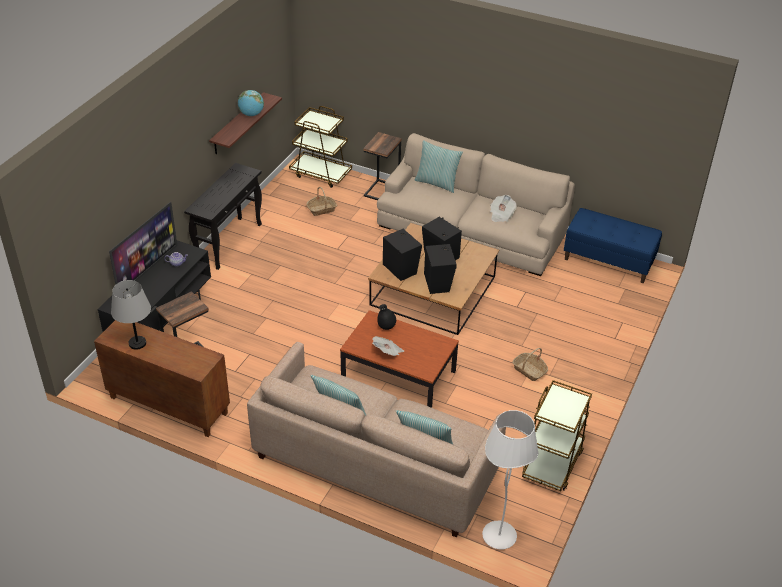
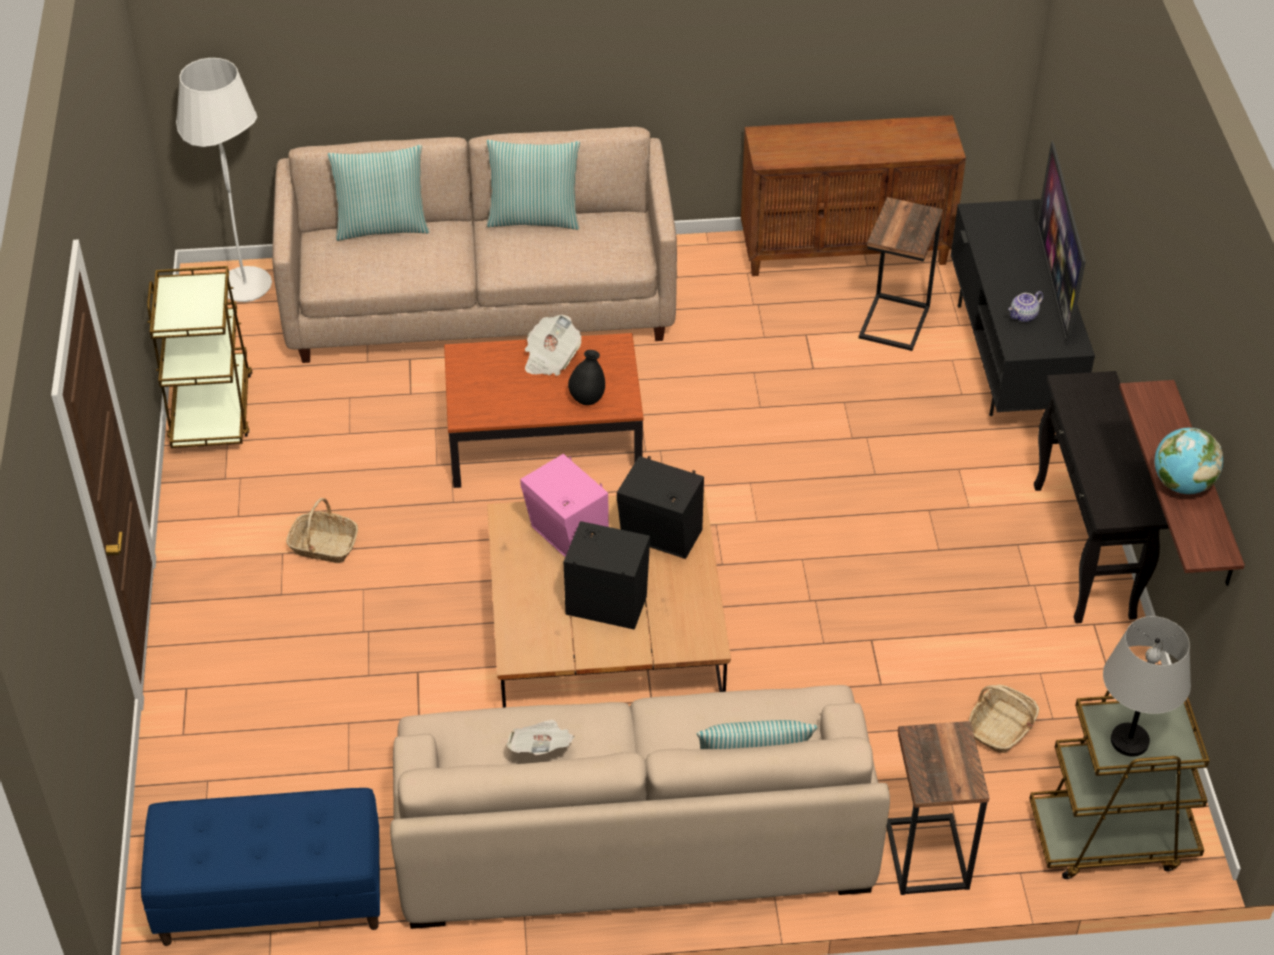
camera: 150 degrees right, 5 degrees up
grey table lamp [111,280,151,350] -> grey table lamp moved to [1103,616,1191,756]
black speaker [424,244,457,294] -> pink speaker [520,454,609,557]

